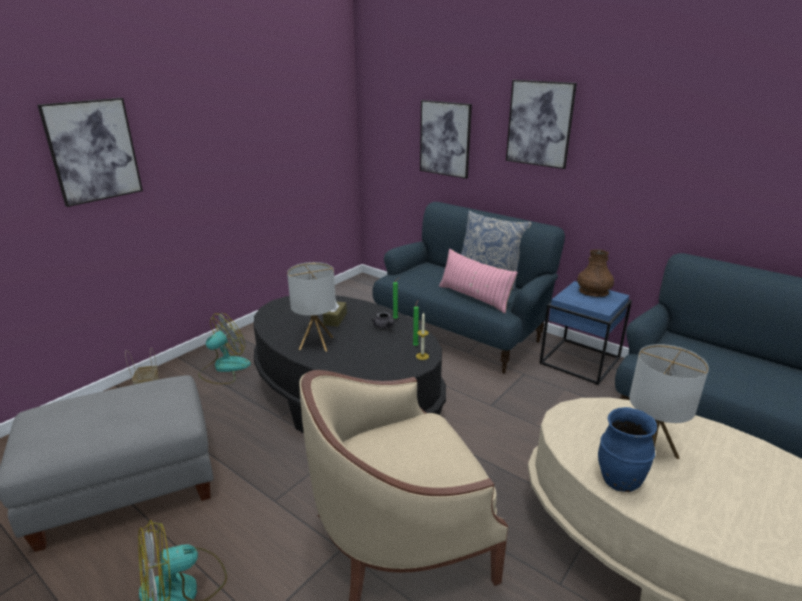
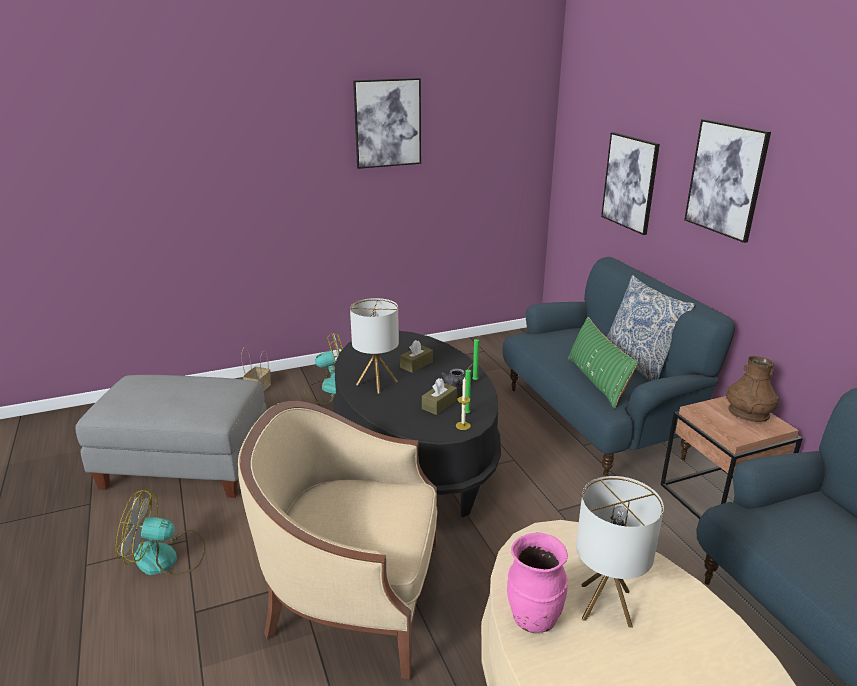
camera: 30 degrees right, 0 degrees up
picture [37,98,143,207] -> picture moved to [353,78,421,169]
pink pillow [439,249,518,313] -> green pillow [568,317,638,409]
blue side table [540,281,632,385] -> brown side table [660,396,803,519]
blue vase [598,407,657,492] -> pink vase [507,533,568,633]
none -> brown tissue box [422,378,457,415]

